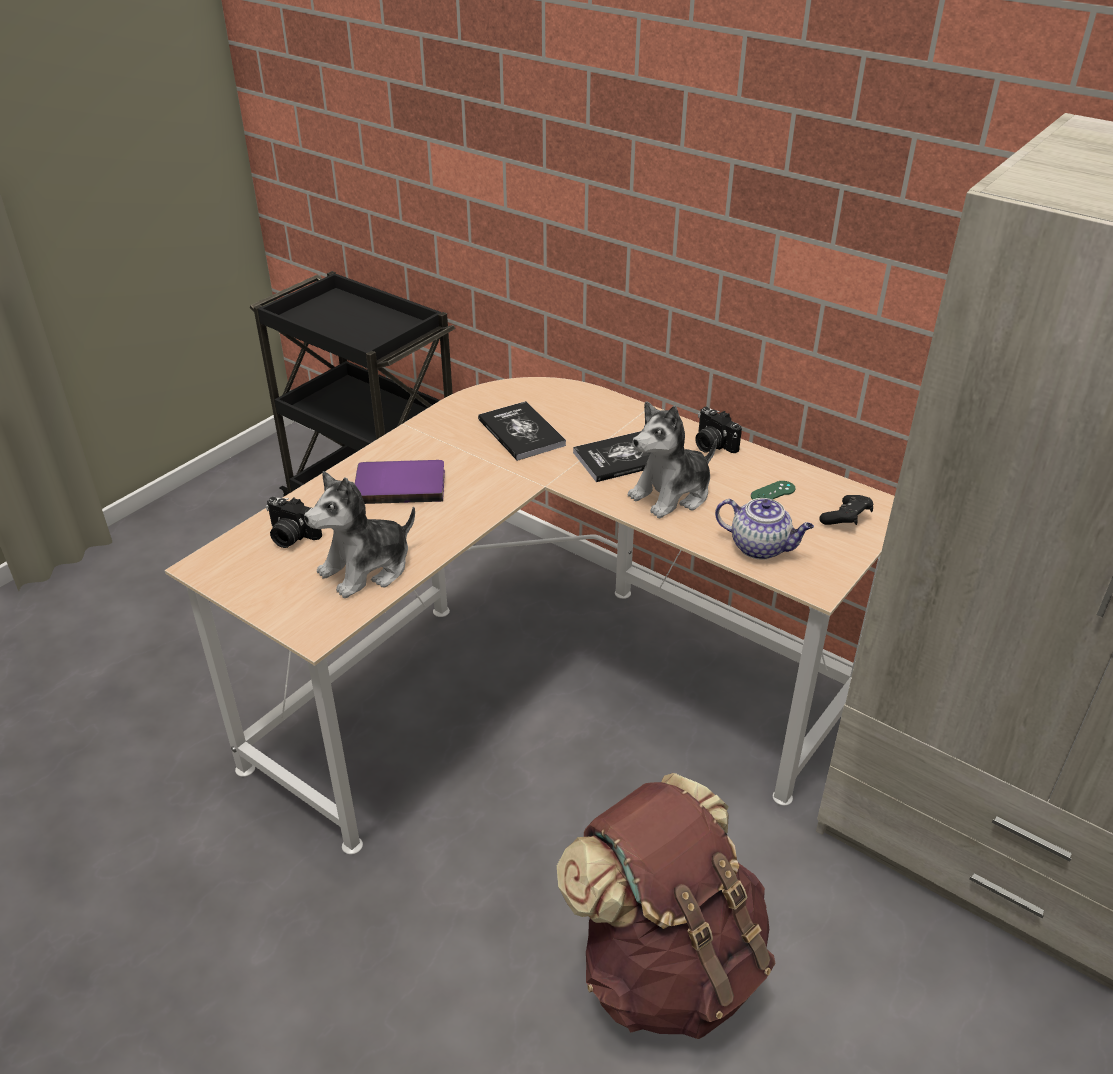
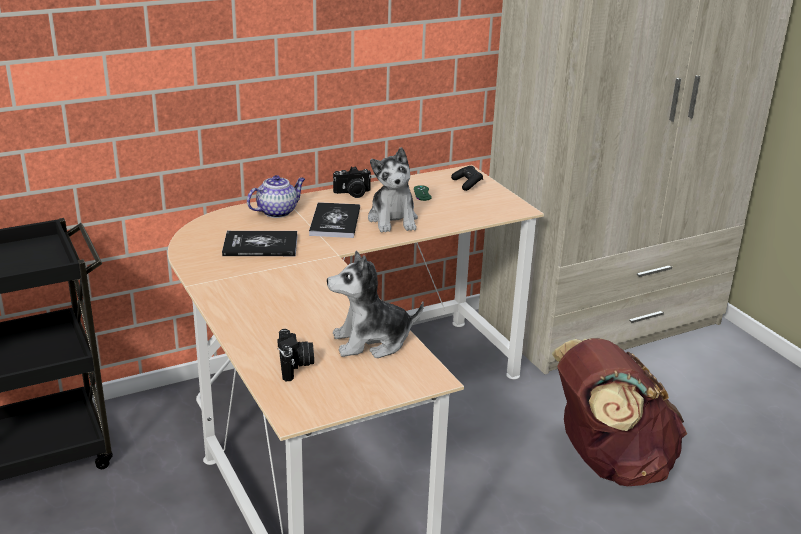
camera: 65 degrees left, 10 degrees down
camera [266,497,322,548] -> camera turned 60 degrees counterclockwise [277,329,314,381]
plush toy [304,471,415,598] -> plush toy turned 90 degrees clockwise [327,251,424,358]
purple book [355,460,445,504] -> none
teapot [715,498,814,560] -> teapot moved to [247,175,305,218]

